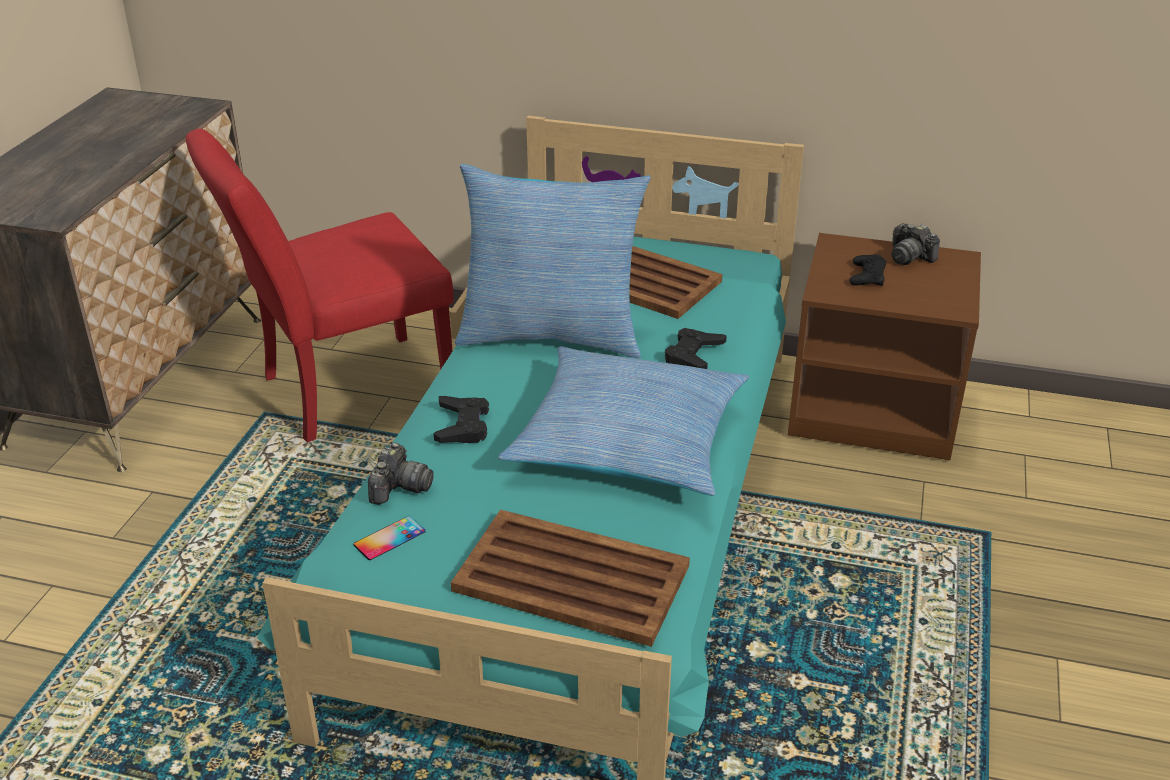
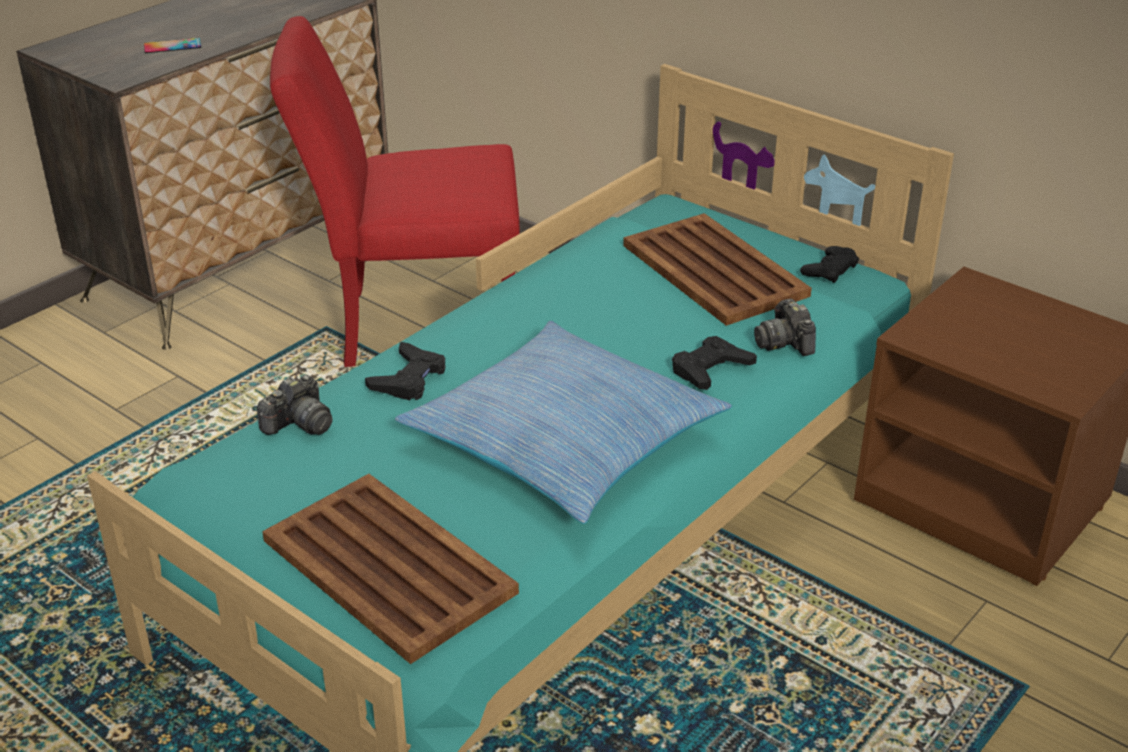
camera: 25 degrees right, 0 degrees up
phone [353,516,425,560] -> phone moved to [144,38,201,53]
pillow [455,164,651,359] -> none
black game controller [849,254,887,286] -> black game controller moved to [800,246,859,283]
camera [892,223,940,265] -> camera moved to [754,299,816,356]

